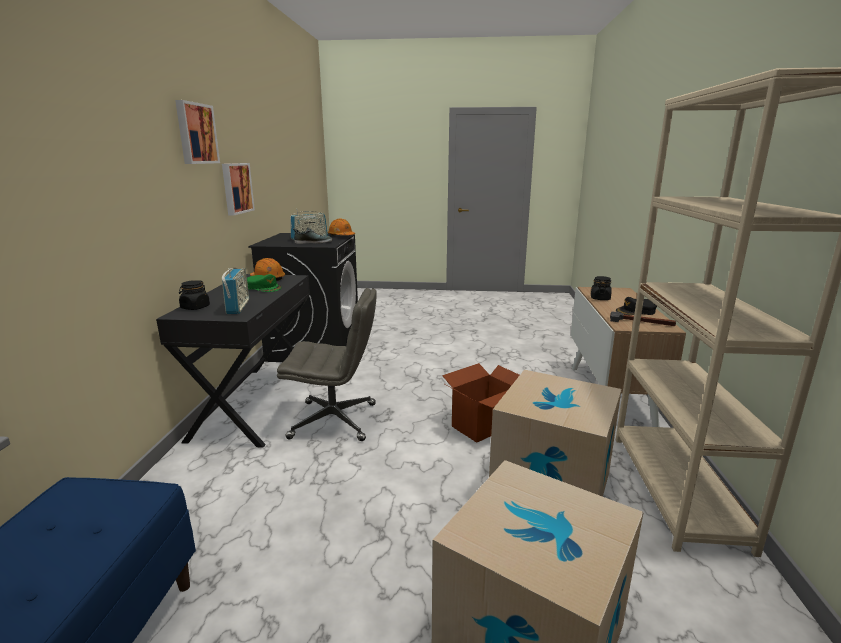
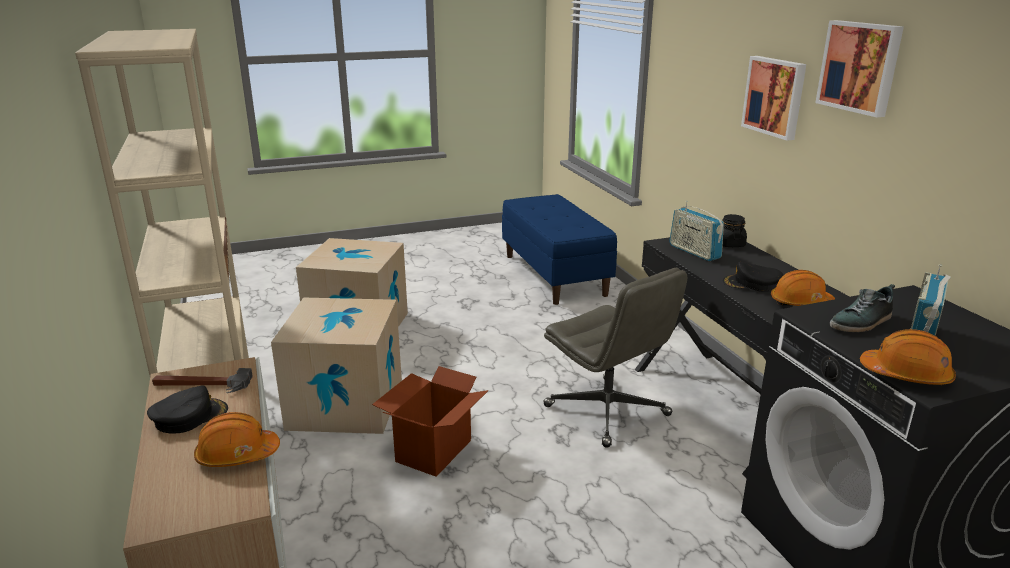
camera: 155 degrees right, 5 degrees up
picture [222,163,255,215] -> picture moved to [741,56,806,141]
green cap [247,274,282,292] -> black cap [722,262,783,292]
grey office chair [277,288,377,441] -> grey office chair turned 105 degrees counterclockwise [543,268,687,448]
black jar [591,276,612,300] -> orange hard hat [194,412,280,467]

